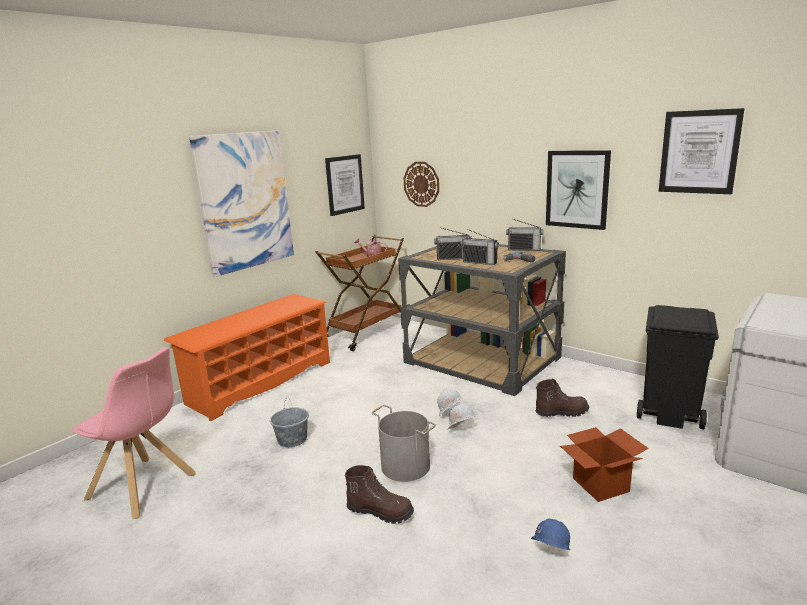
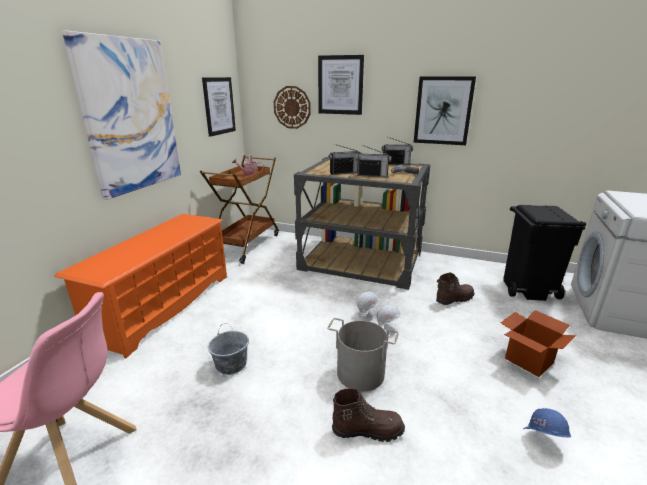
camera: 20 degrees left, 5 degrees up
picture [659,108,744,194] -> picture moved to [318,55,364,115]

